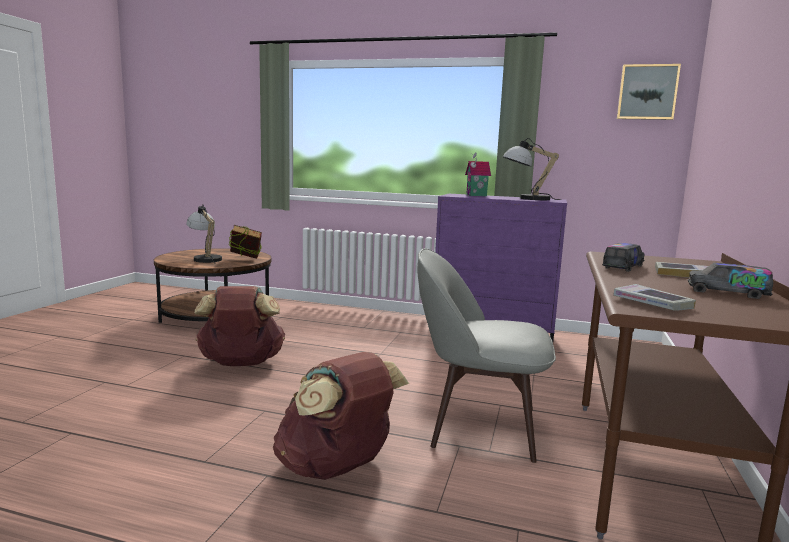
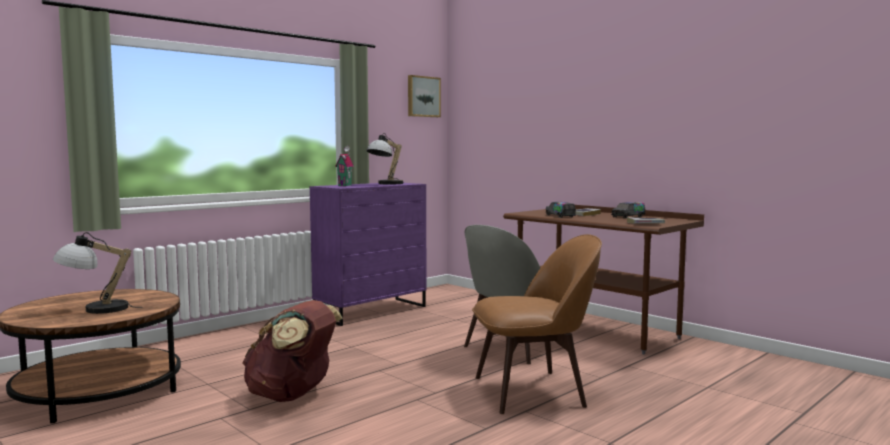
camera: 60 degrees left, 5 degrees down
book [229,225,262,259] -> none
brown backpack [273,352,409,480] -> brown chair [472,234,602,414]

